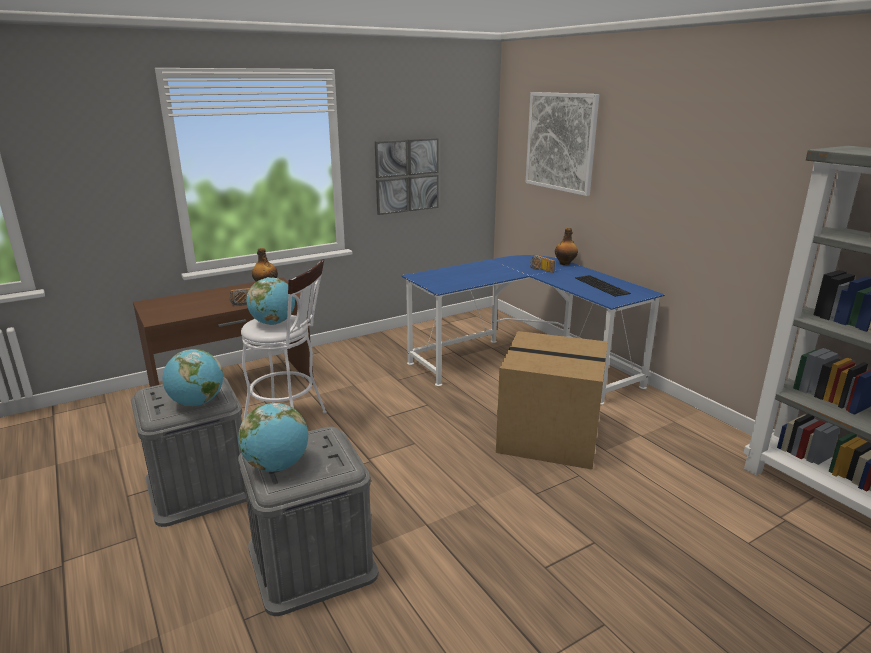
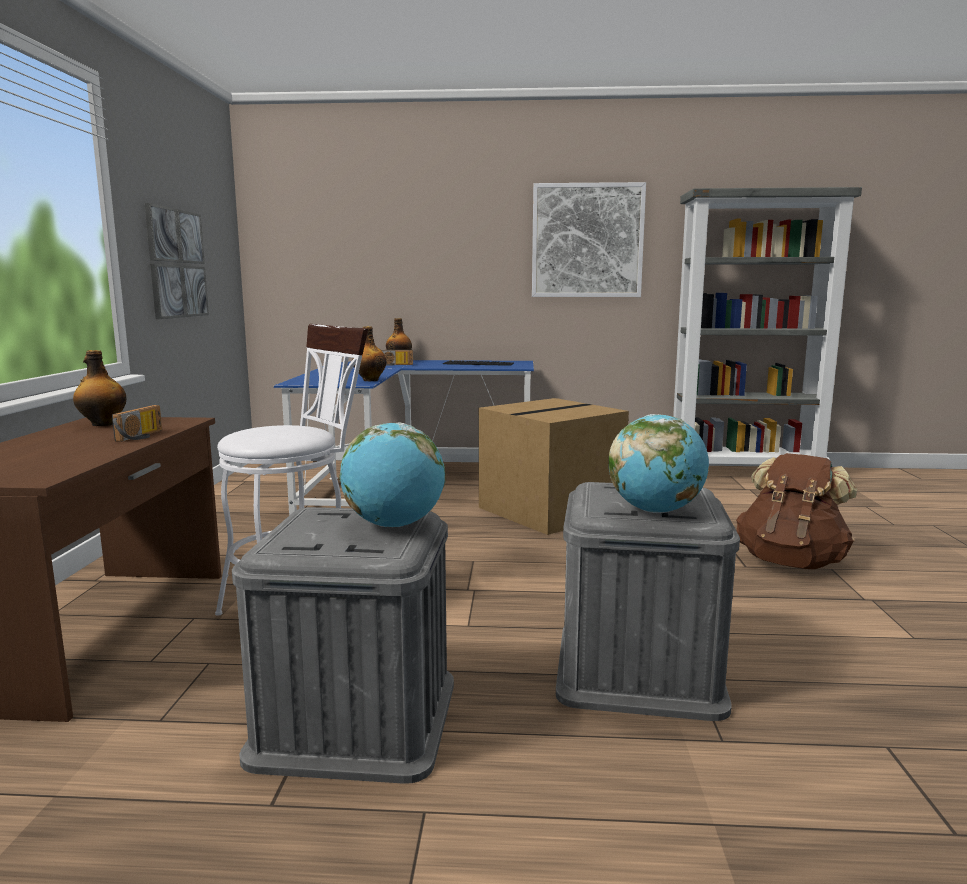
camera: 55 degrees left, 10 degrees down
globe [246,277,295,325] -> none
picture [525,92,599,196] -> picture moved to [532,182,646,297]
none -> bottle [353,326,386,381]
none -> brown backpack [736,453,857,569]

